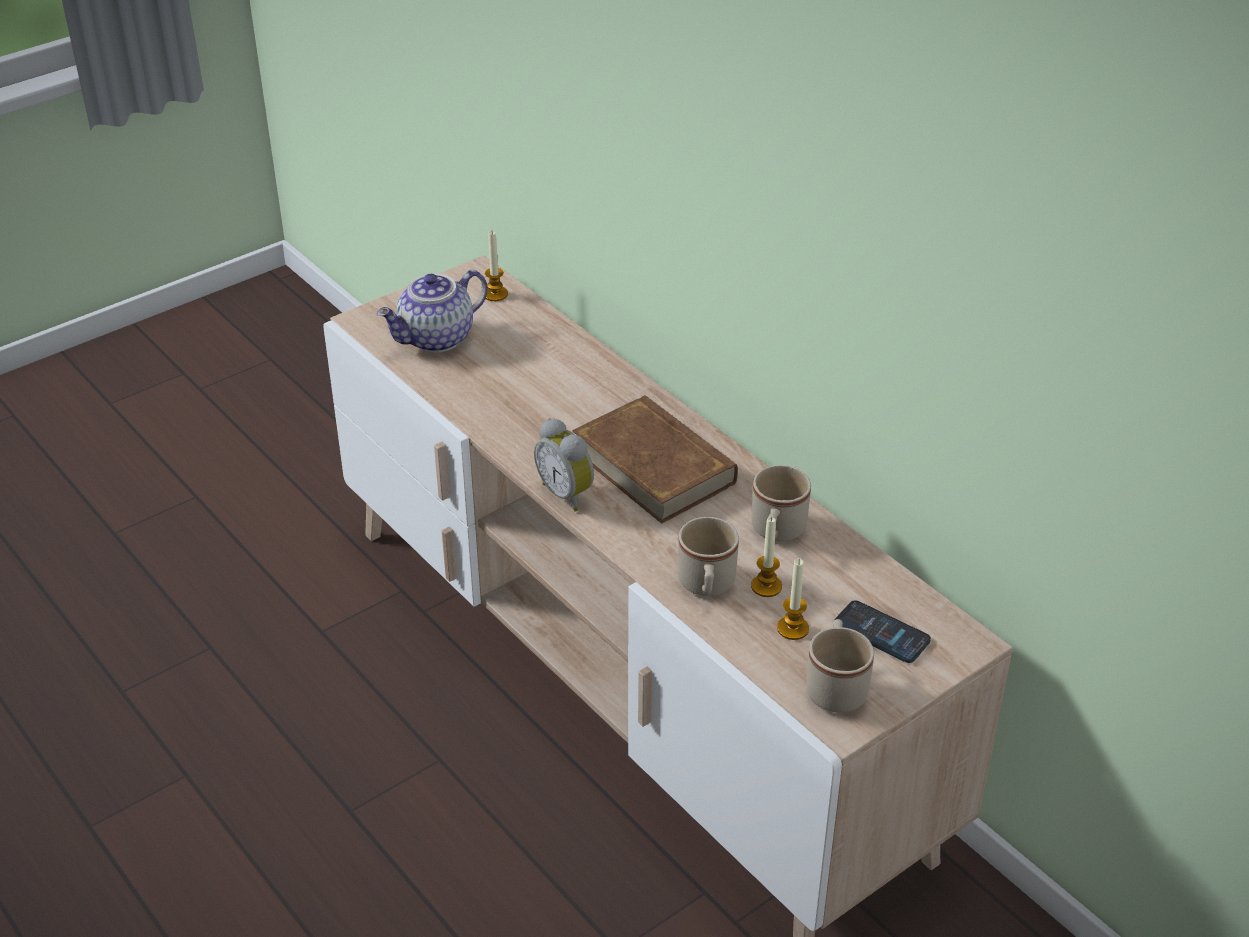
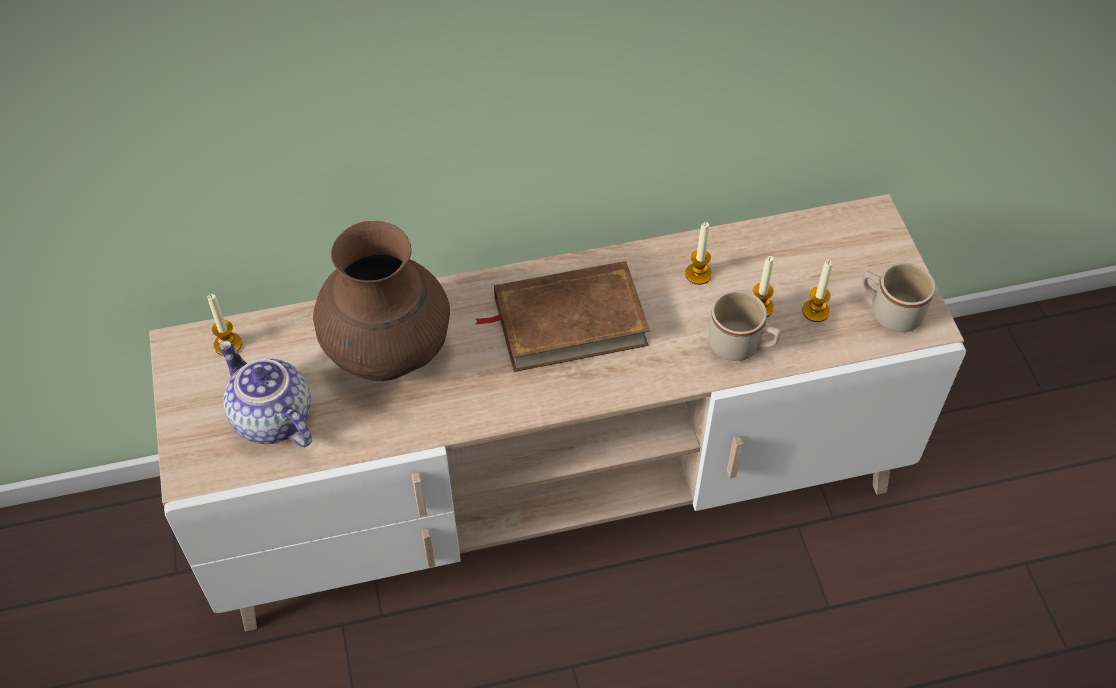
camera: 65 degrees left, 15 degrees up
teapot [377,270,488,353] -> teapot turned 150 degrees clockwise [218,341,312,447]
alarm clock [534,418,594,512] -> none
beige mug [751,465,811,542] -> candle [685,222,712,285]
phone [834,600,931,663] -> none
none -> brown vase [313,221,450,381]

